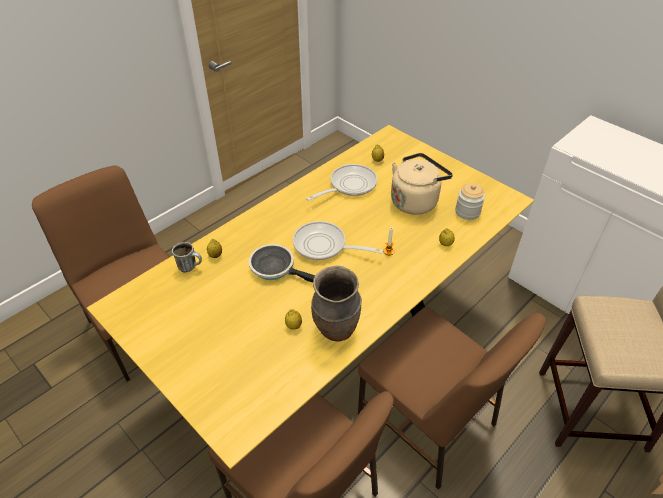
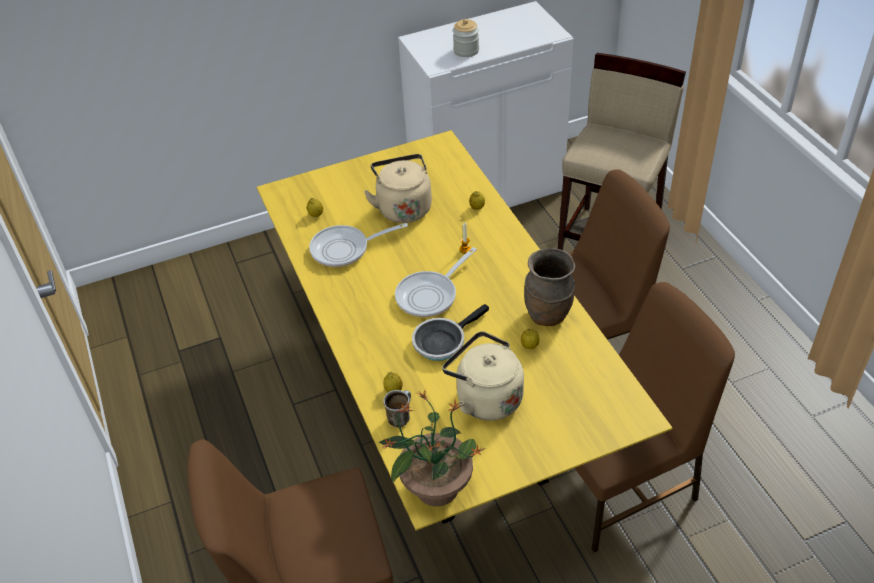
camera: 65 degrees left, 0 degrees up
frying pan [306,164,377,201] -> frying pan turned 90 degrees counterclockwise [309,223,408,267]
jar [455,183,485,220] -> jar moved to [453,19,479,57]
none -> potted plant [379,388,485,506]
none -> beige kettle [442,331,524,421]

